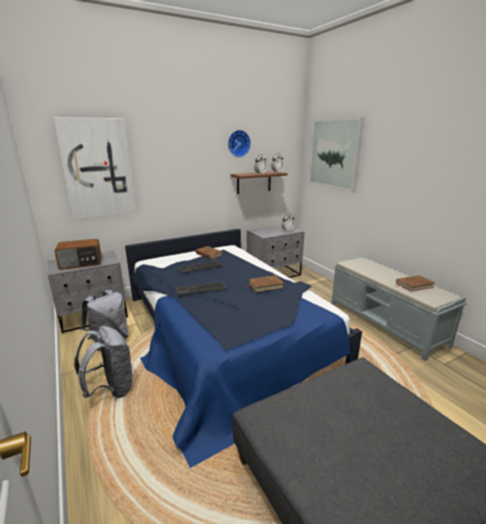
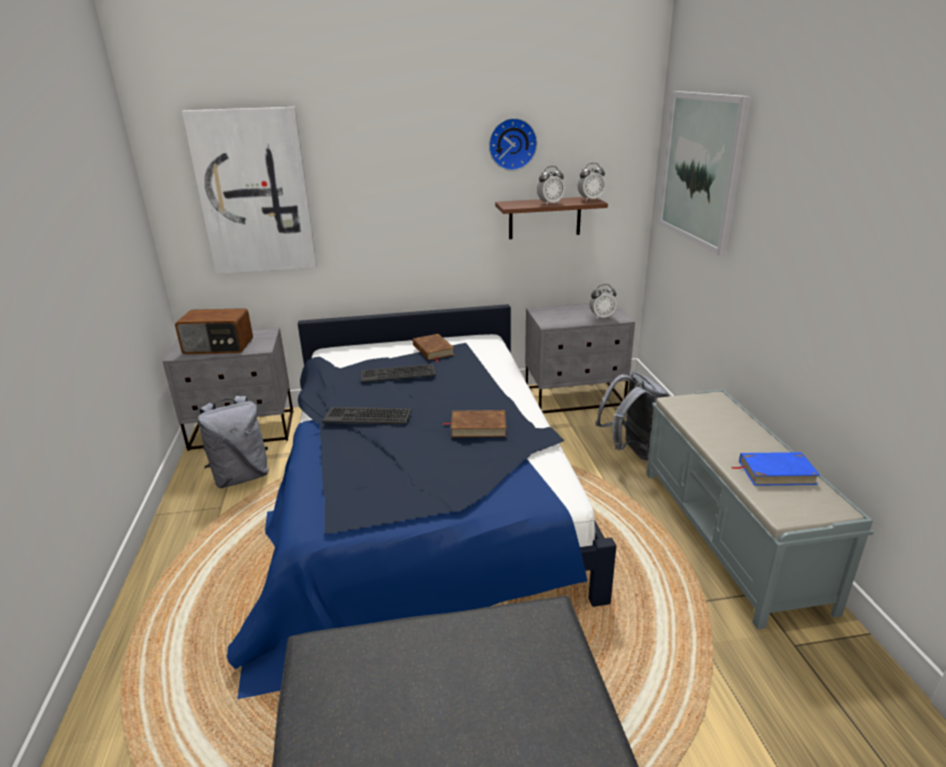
camera: 20 degrees right, 5 degrees up
grey backpack [74,326,134,398] -> grey backpack moved to [595,372,669,461]
brown book [395,275,435,292] -> blue book [731,452,820,486]

